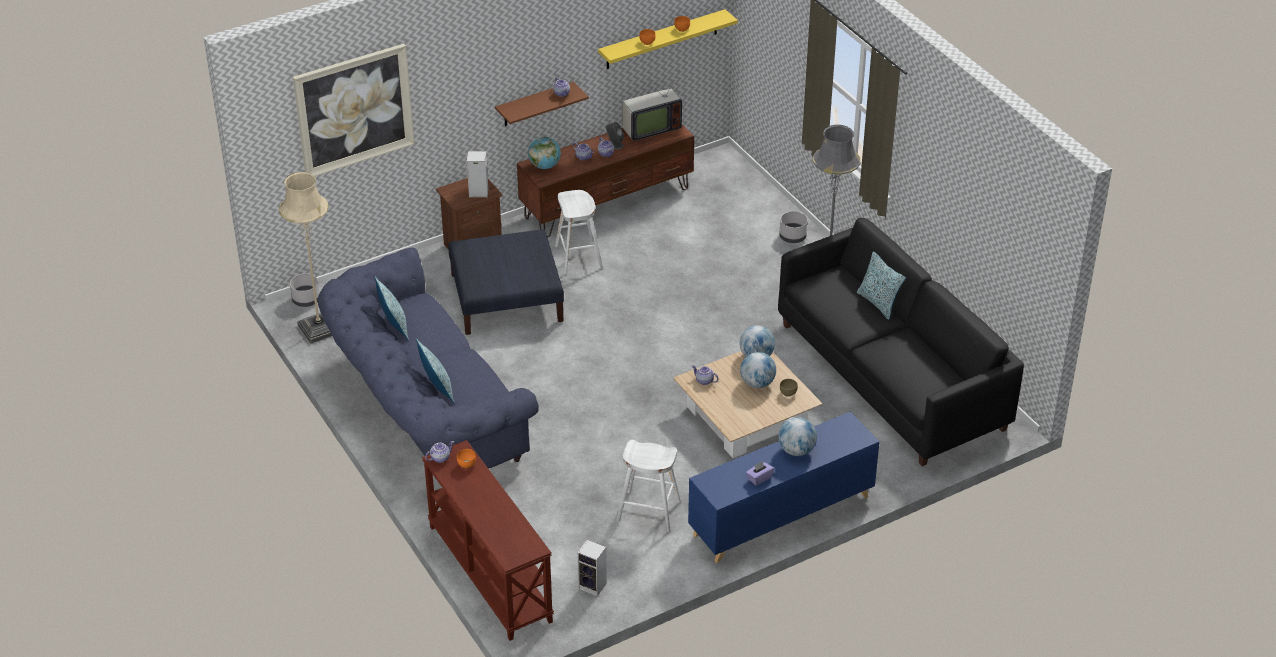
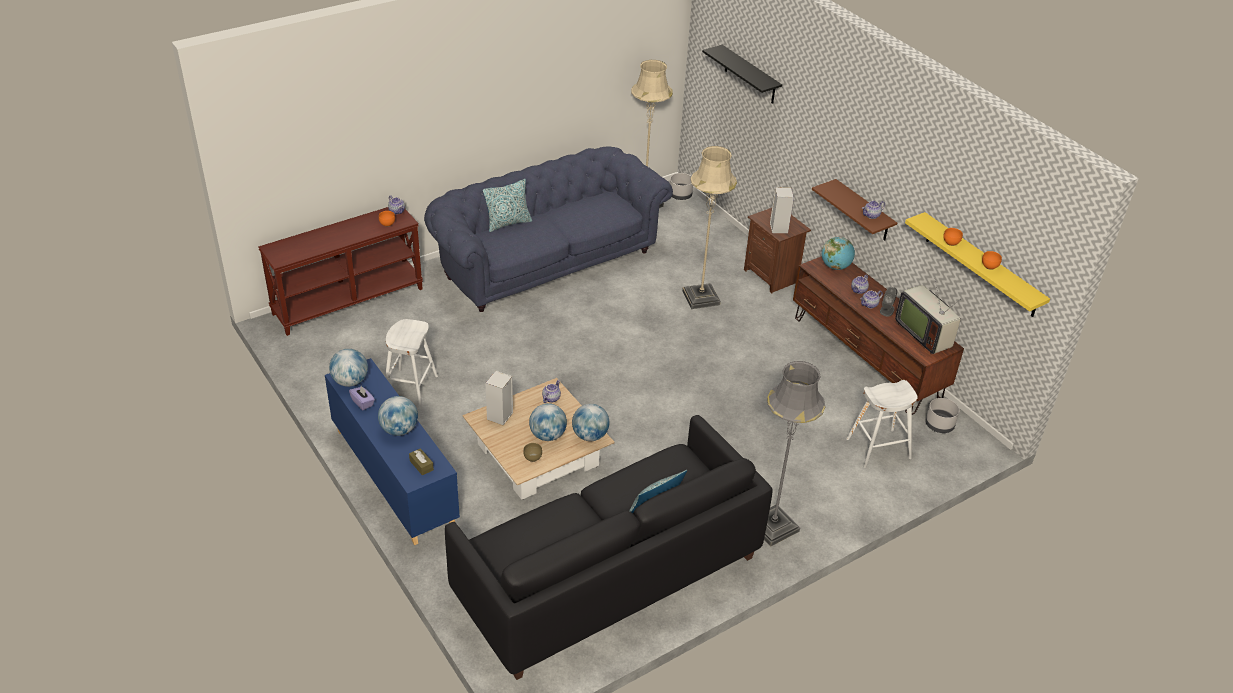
camera: 85 degrees right, 0 degrees up
picture [293,44,415,176] -> black shelf [702,45,782,104]
pillow [375,276,409,340] -> none
blue ottoman [448,229,564,335] -> beige floor lamp [682,146,737,309]
white stool [555,190,603,274] -> white stool moved to [846,380,918,468]
speaker [577,540,607,596] -> speaker moved to [485,371,513,425]
grey planter [779,211,808,243] -> grey planter moved to [925,398,960,433]
none -> globe [329,349,368,387]
none -> brown tissue box [409,448,434,475]

